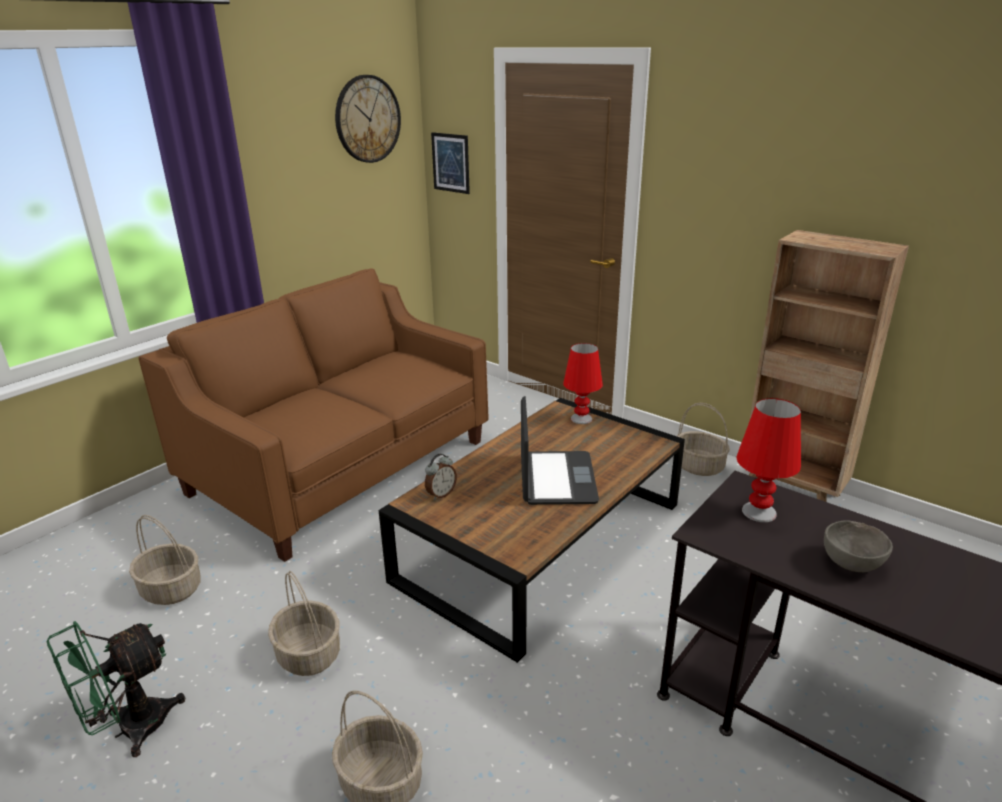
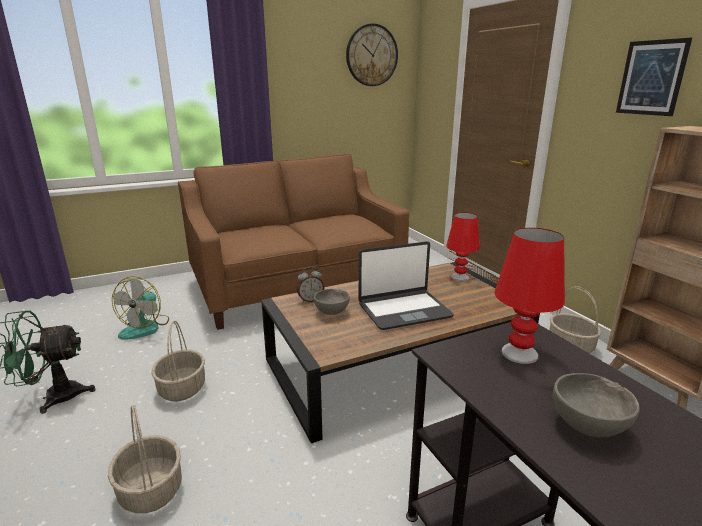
camera: 25 degrees right, 5 degrees down
basket [129,515,201,605] -> fan [112,276,169,340]
picture [431,132,470,194] -> picture moved to [616,38,692,116]
laptop [521,396,599,505] -> laptop turned 45 degrees clockwise [359,241,454,330]
none -> grey bowl [314,289,350,315]

